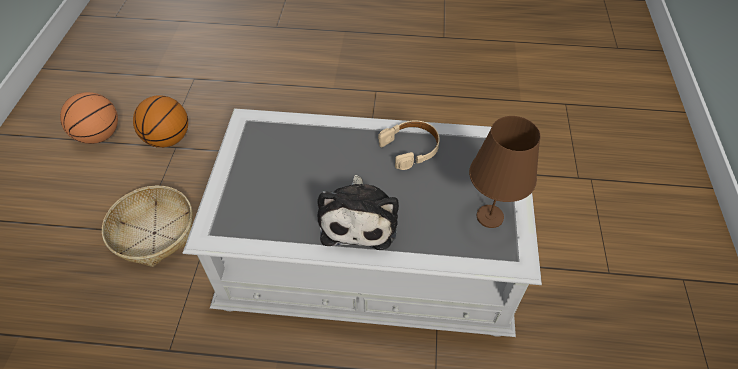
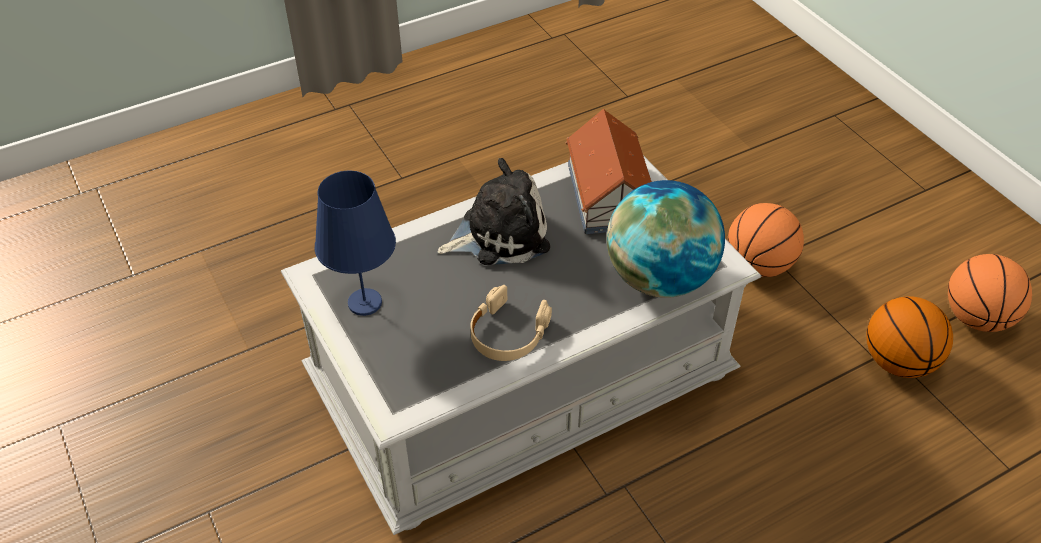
camera: 145 degrees right, 5 degrees down
basket [102,185,193,267] -> basketball [728,203,804,277]
plush toy [317,175,399,250] -> plush toy turned 105 degrees clockwise [437,158,550,265]
brown table lamp [469,116,541,228] -> blue table lamp [315,171,396,316]
none -> toy house [565,109,652,234]
none -> globe [607,180,725,298]

